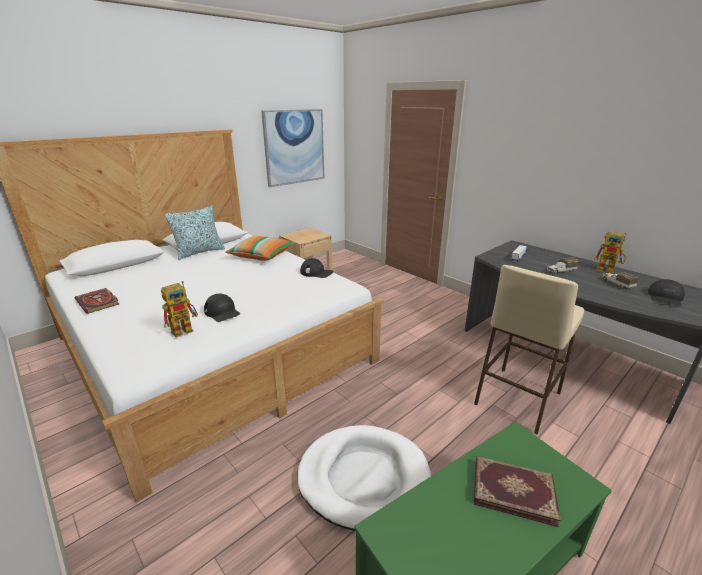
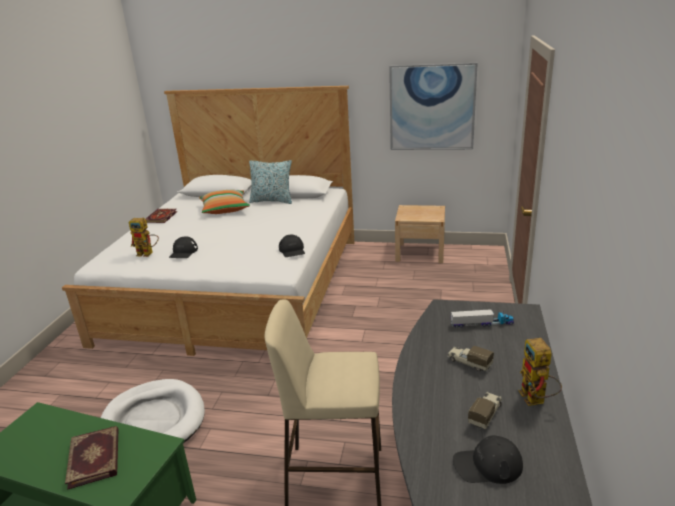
camera: 55 degrees right, 0 degrees up
pillow [225,236,295,260] -> pillow moved to [199,190,250,214]

